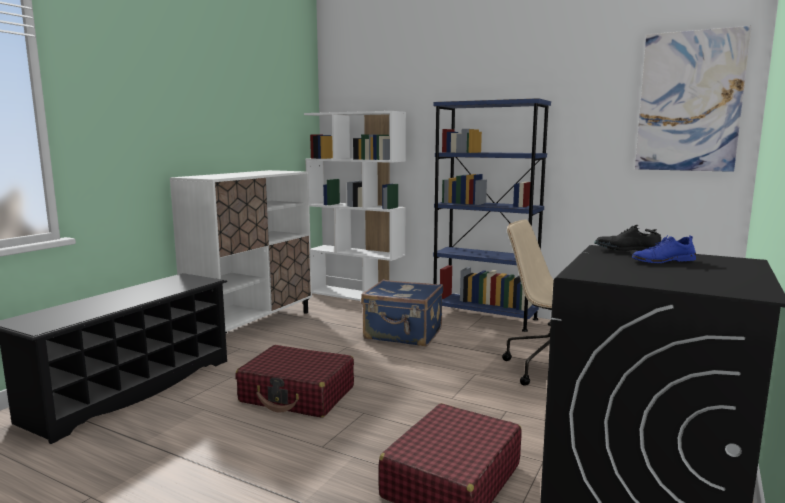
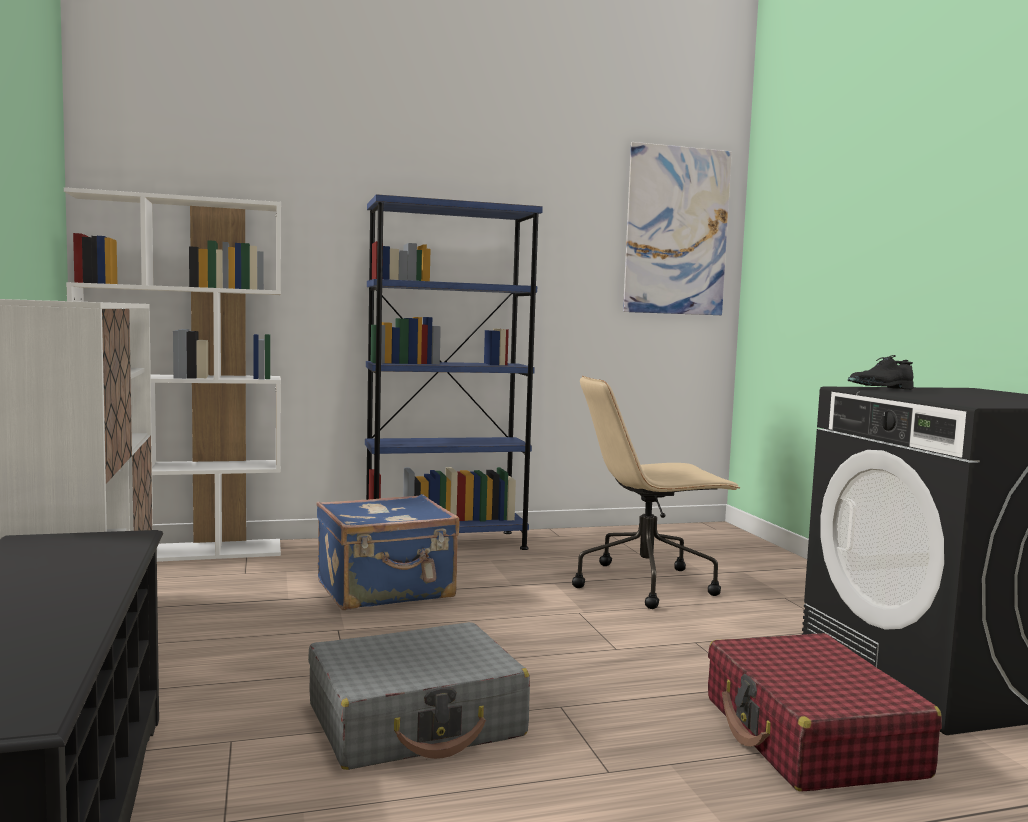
camera: 45 degrees left, 5 degrees down
red suitcase [235,345,354,418] -> grey suitcase [308,622,530,770]
blue shoe [632,235,696,263] -> none

